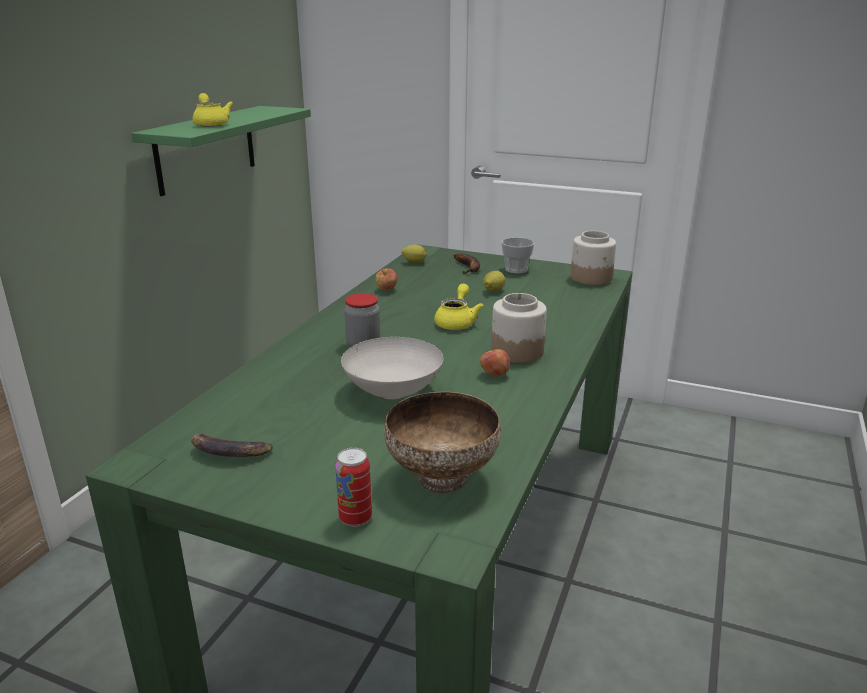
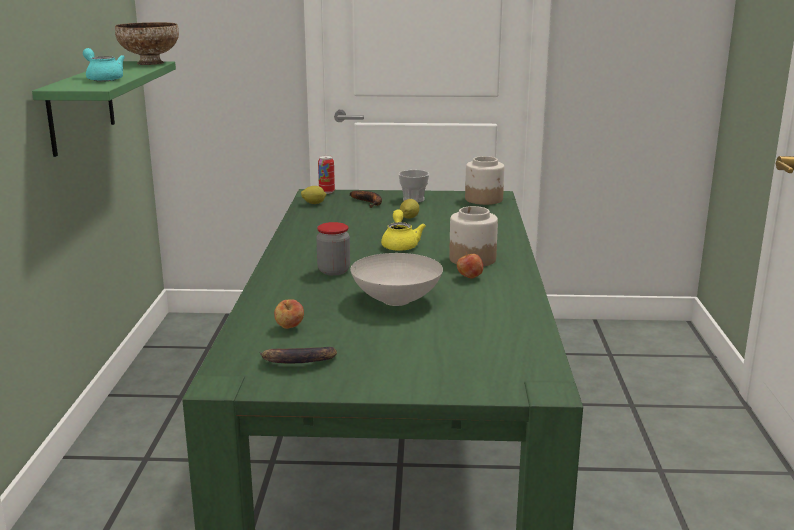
camera: 20 degrees left, 5 degrees down
yellow teapot [192,93,233,127] -> turquoise teapot [83,48,125,82]
can [335,448,372,527] -> can moved to [318,155,335,194]
apple [375,268,398,290] -> apple moved to [274,299,304,329]
bowl [384,392,501,493] -> bowl moved to [115,22,179,65]

